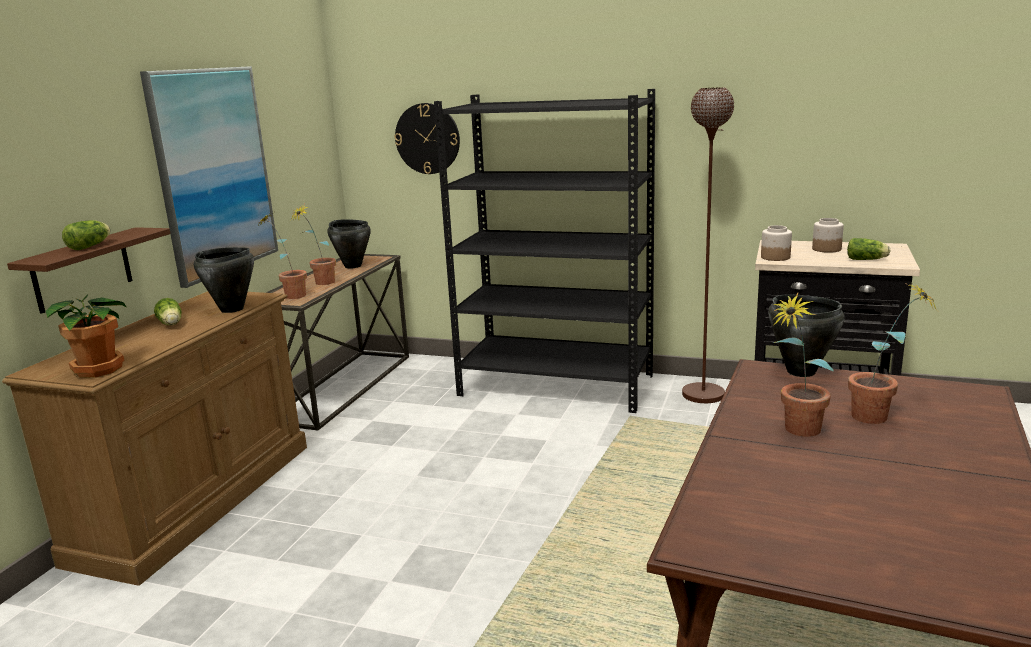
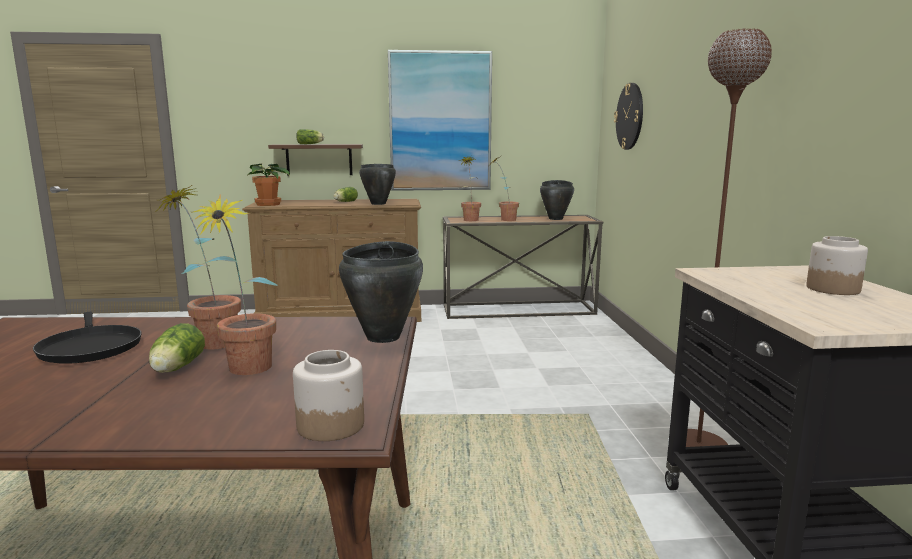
camera: 65 degrees right, 5 degrees down
black bookcase [434,89,655,413] -> none
jar [761,225,792,261] -> jar moved to [293,350,364,441]
lettuce [847,238,890,260] -> lettuce moved to [149,323,205,373]
none -> black frying pan [33,312,141,364]

